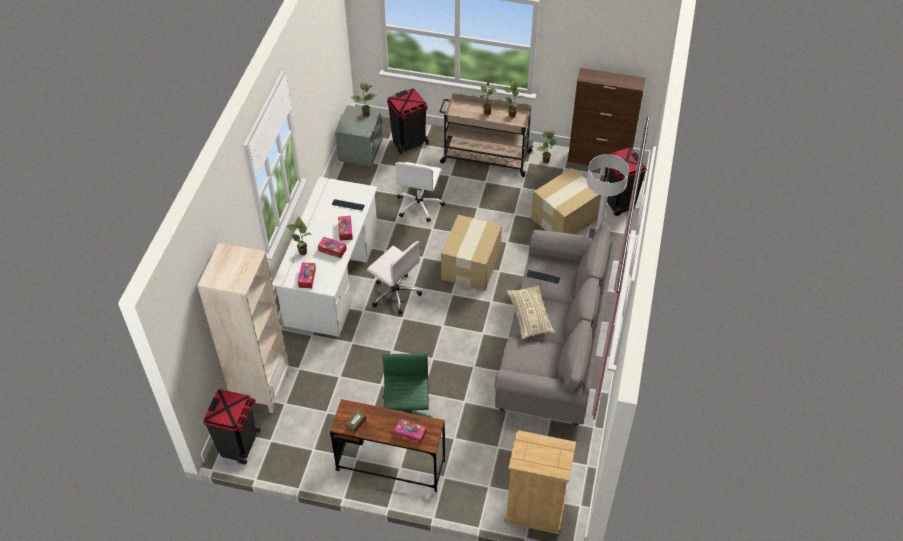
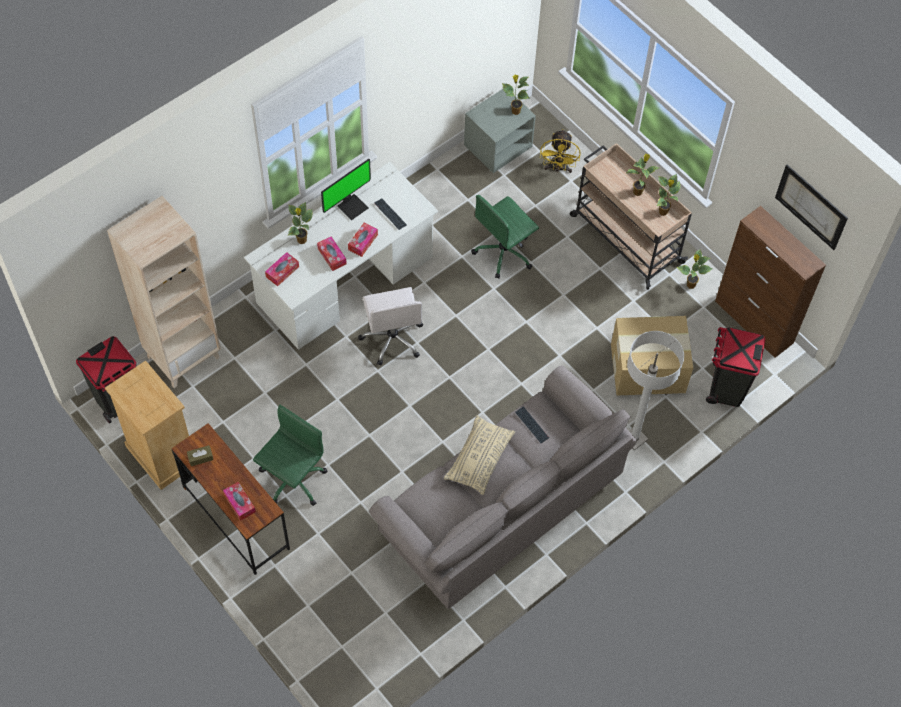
camera: 35 degrees right, 10 degrees up
black trash can [387,88,429,154] -> yellow fan [540,129,580,173]
white office chair [395,162,445,222] -> green office chair [471,195,539,279]
cardboard box [441,215,502,291] -> none
beige dresser [504,430,576,534] -> beige dresser moved to [105,361,189,490]
none -> monitor [321,159,371,220]
none -> picture [775,165,848,250]

